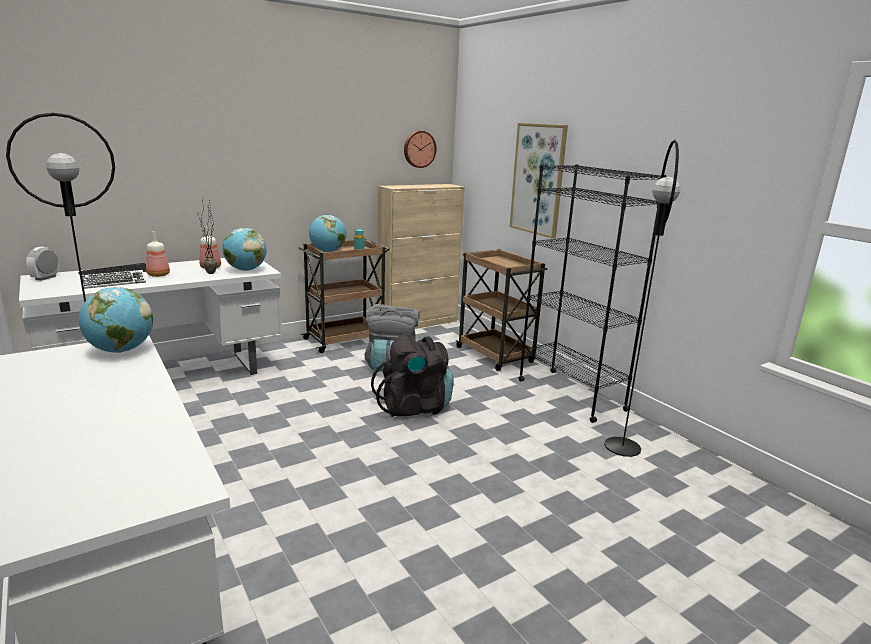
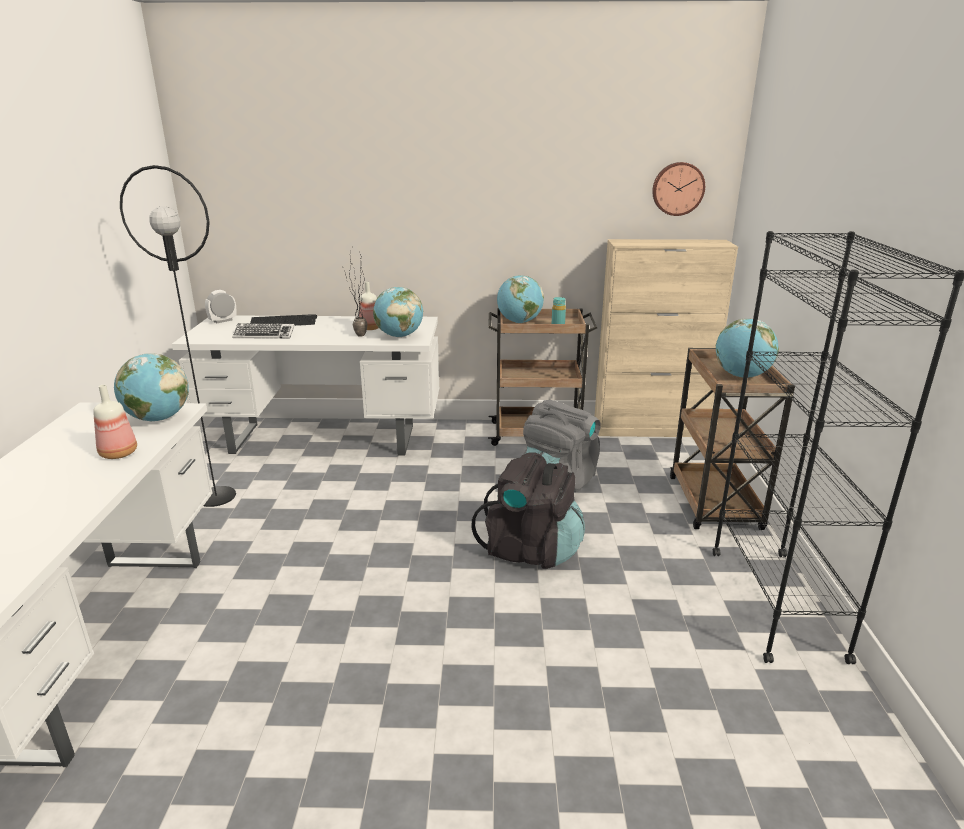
camera: 35 degrees right, 5 degrees up
bottle [146,231,170,277] -> bottle moved to [93,385,137,459]
picture [510,123,568,238] -> none
black floor lamp [604,140,680,457] -> none
none -> globe [716,319,779,378]

